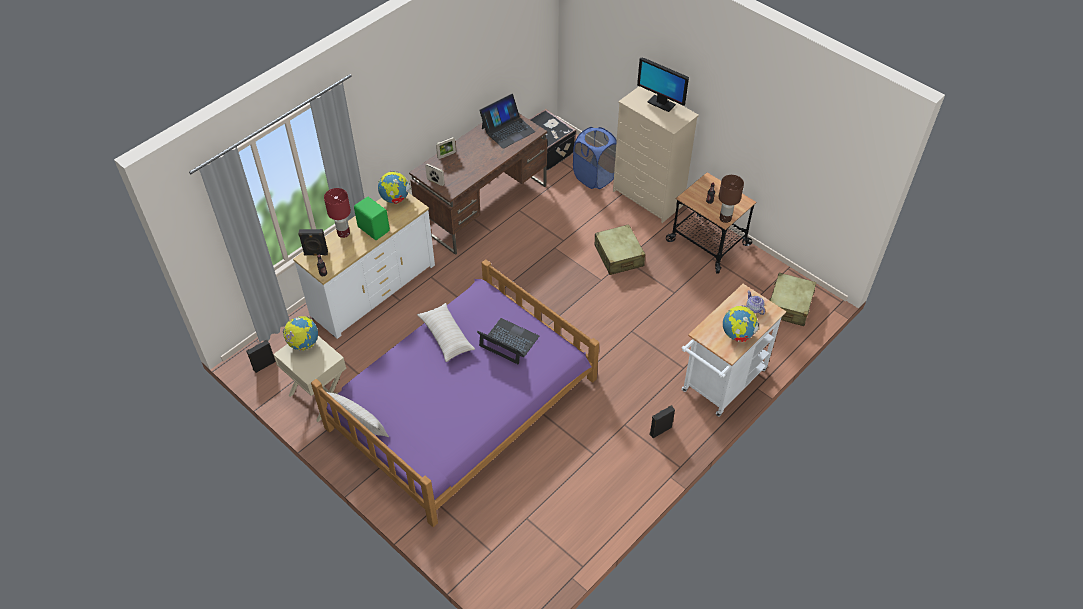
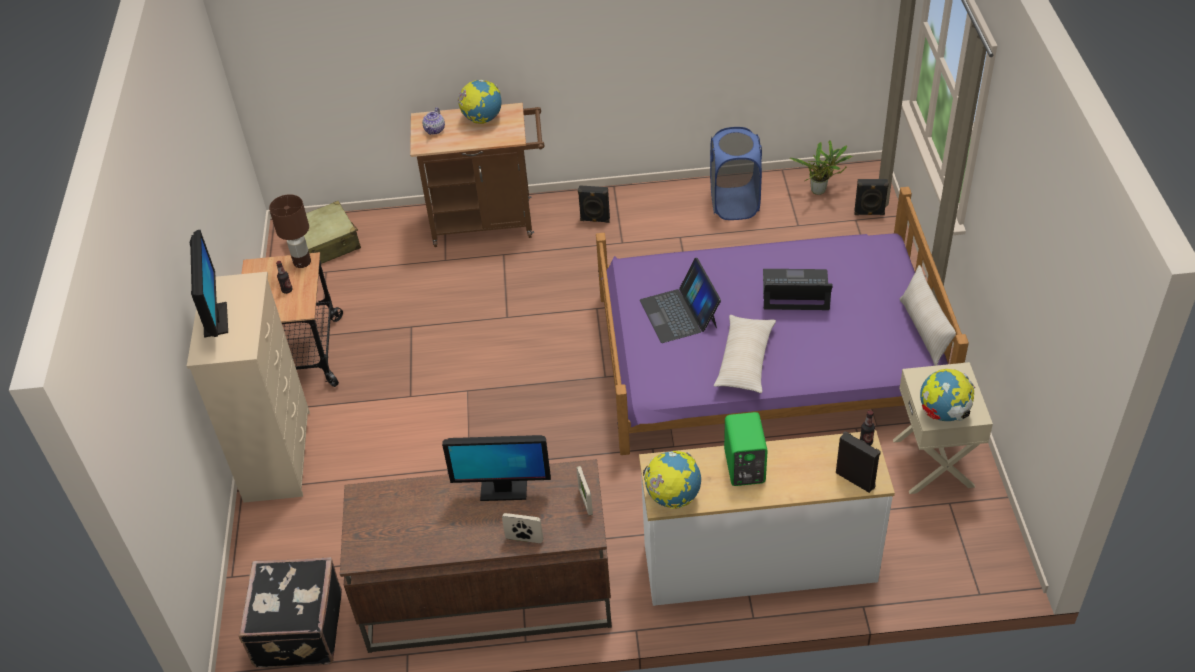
camera: 135 degrees left, 5 degrees down
black speaker [246,340,276,373] -> black speaker moved to [854,179,889,215]
red table lamp [324,188,351,238] -> none
laptop [479,94,536,149] -> laptop moved to [763,269,833,310]
blue laundry basket [573,127,617,189] -> blue laundry basket moved to [710,127,762,220]
beige suitcase [595,224,645,275] -> none
white cart [682,284,786,417] -> brown cart [410,103,544,247]
none -> monitor [442,435,551,501]
none -> potted plant [789,140,854,195]

